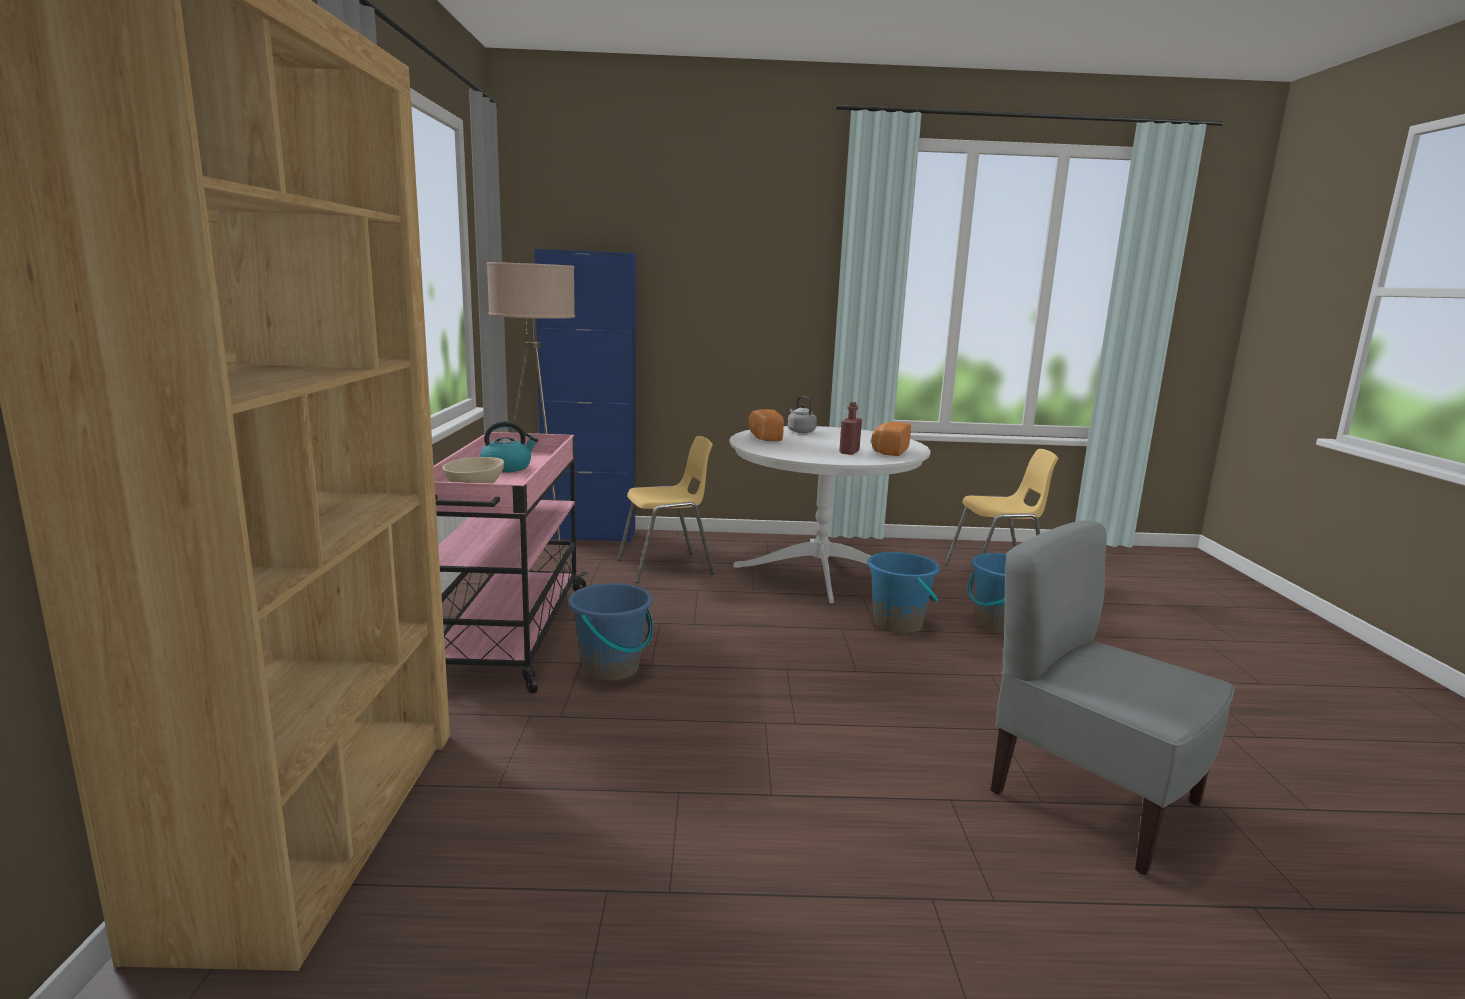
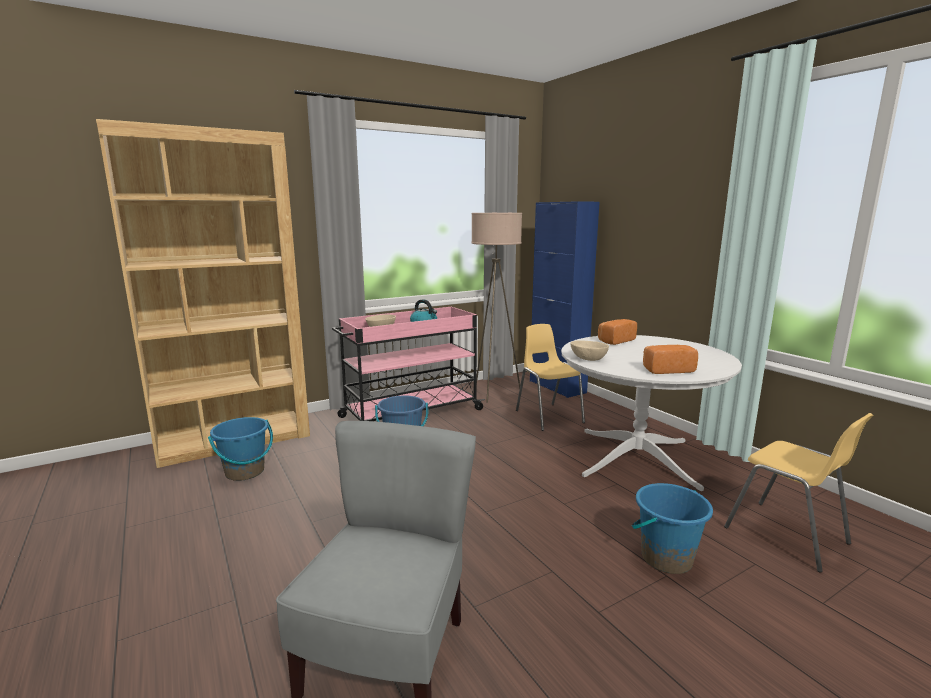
camera: 60 degrees right, 0 degrees up
yellow chair [617,436,715,583] -> yellow chair turned 150 degrees counterclockwise [516,324,585,431]
grey kettle [788,396,817,433] -> none
red bottle [839,402,862,455] -> none
blue bucket [867,552,940,634] -> blue bucket moved to [208,417,273,481]
none -> beige bowl [570,340,609,361]

